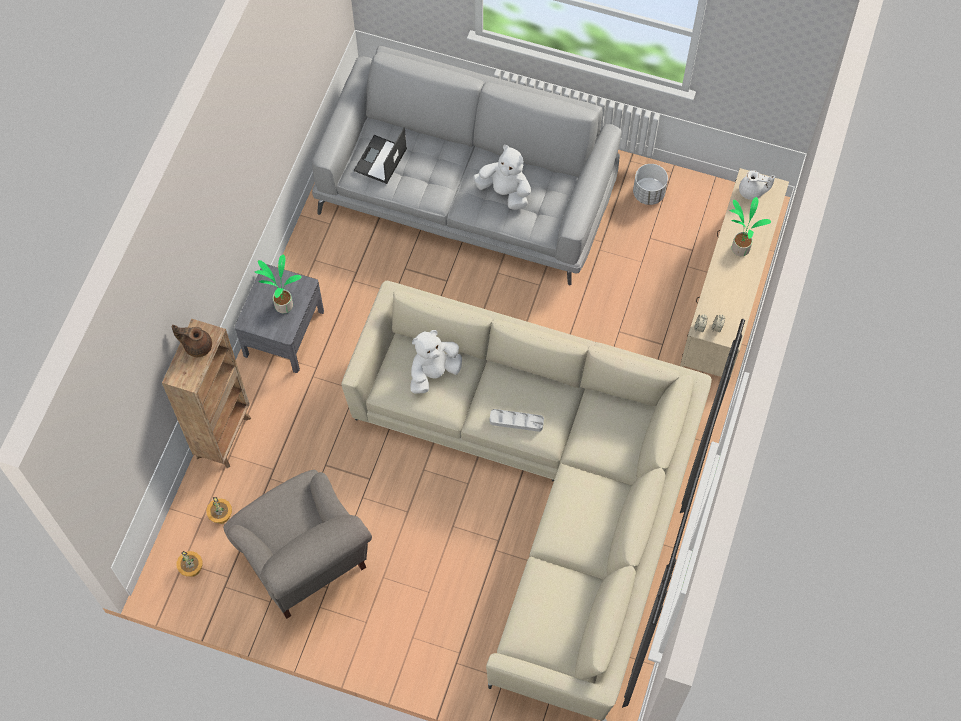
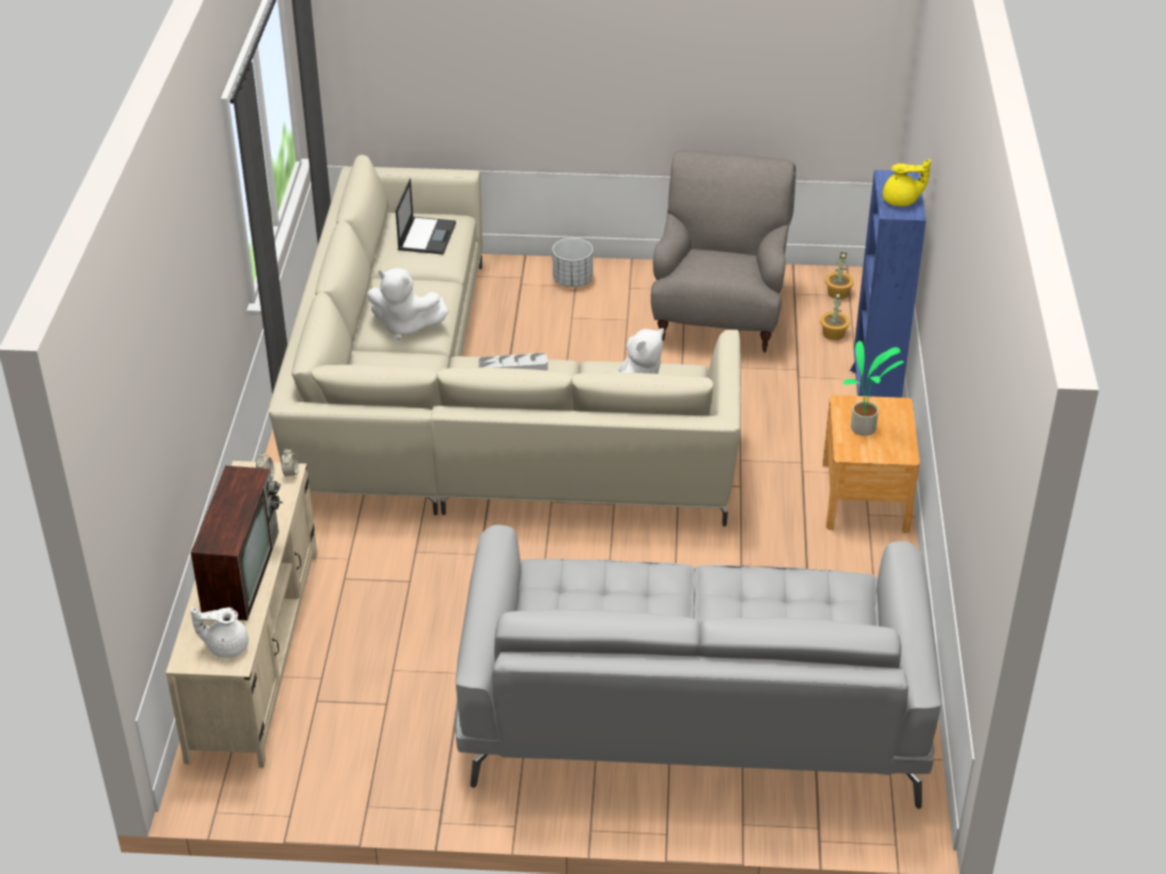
camera: 165 degrees right, 25 degrees down
brown bookcase [162,319,251,468] -> blue bookcase [850,170,926,398]
brown teapot [171,325,212,357] -> yellow teapot [883,159,931,206]
grey armchair [223,470,372,619] -> grey armchair turned 60 degrees clockwise [651,150,796,352]
grey nightstand [235,264,324,373] -> brown nightstand [823,395,920,533]
laptop [354,127,407,184] -> laptop moved to [395,179,456,255]
white plush toy [473,145,531,210] -> white plush toy moved to [367,268,449,340]
white planter [633,164,668,205] -> white planter moved to [552,238,593,287]
potted plant [729,197,772,256] -> television [191,466,283,621]

